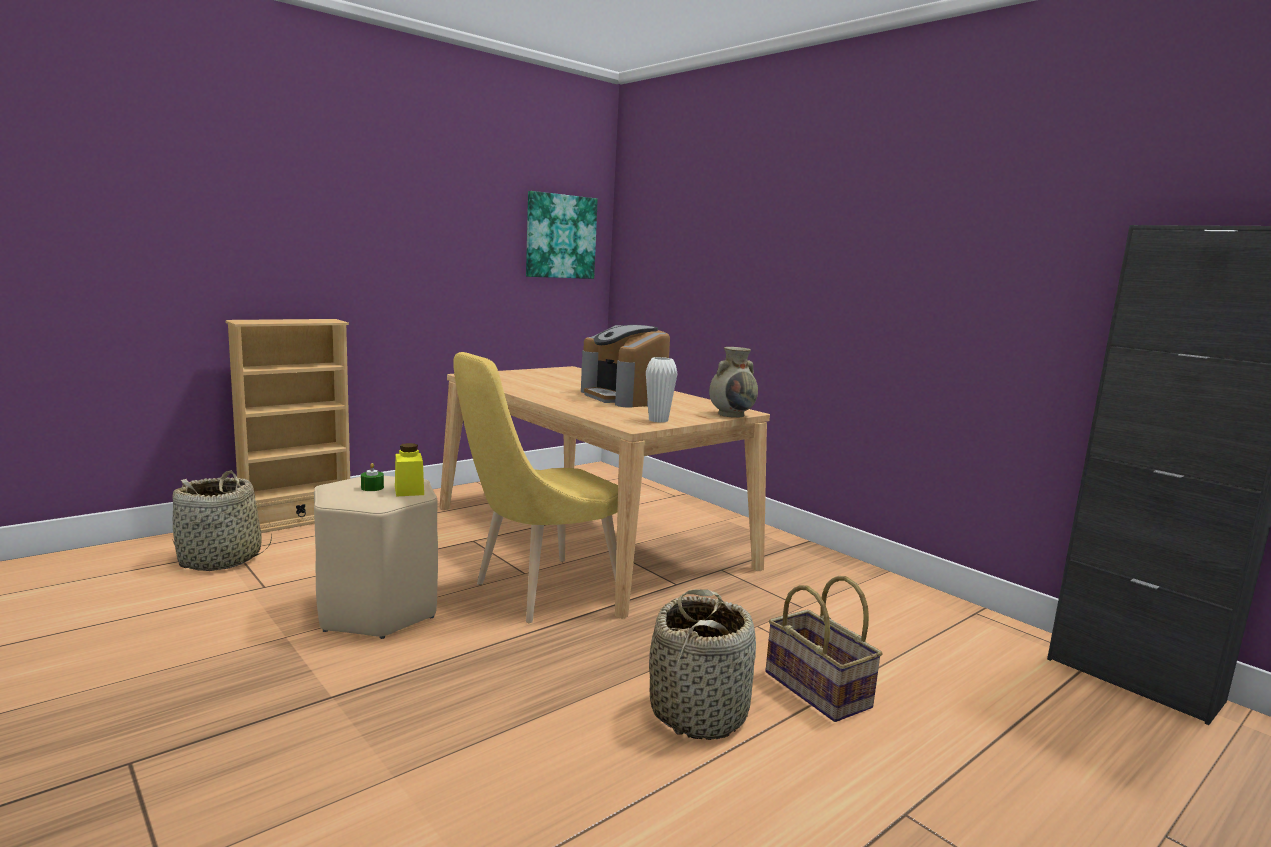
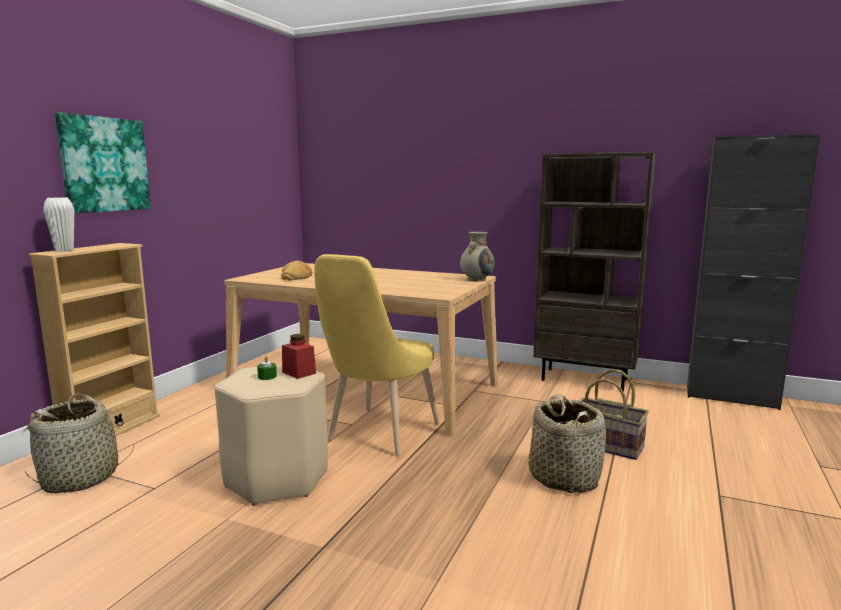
camera: 25 degrees left, 0 degrees up
yellow jar [395,443,424,497] -> red jar [282,334,316,379]
picture [526,191,598,279] -> picture moved to [55,112,151,213]
coffee machine [581,325,670,408] -> none
white vase [646,357,677,423] -> white vase moved to [43,198,74,252]
none -> bread [281,261,312,280]
none -> brown bookcase [533,152,655,392]

